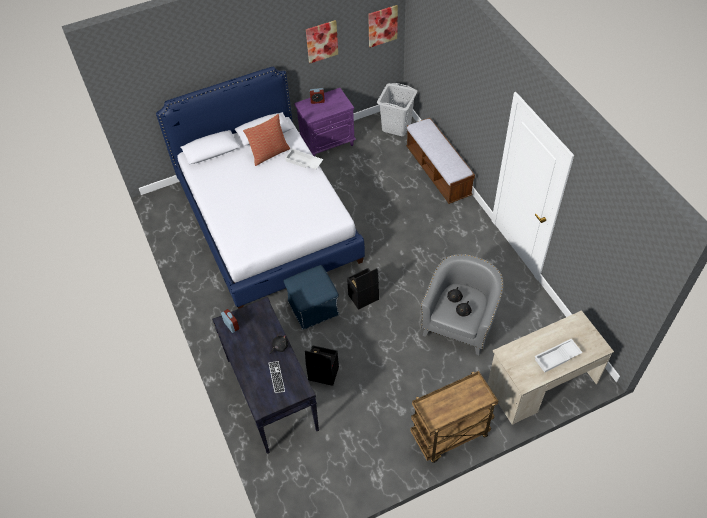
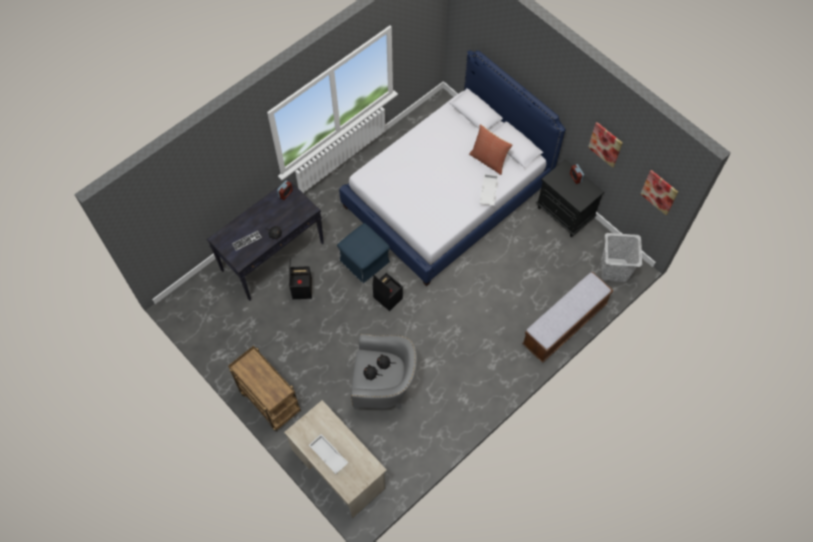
camera: 70 degrees right, 10 degrees up
purple nightstand [294,88,356,156] -> black nightstand [536,159,604,237]

